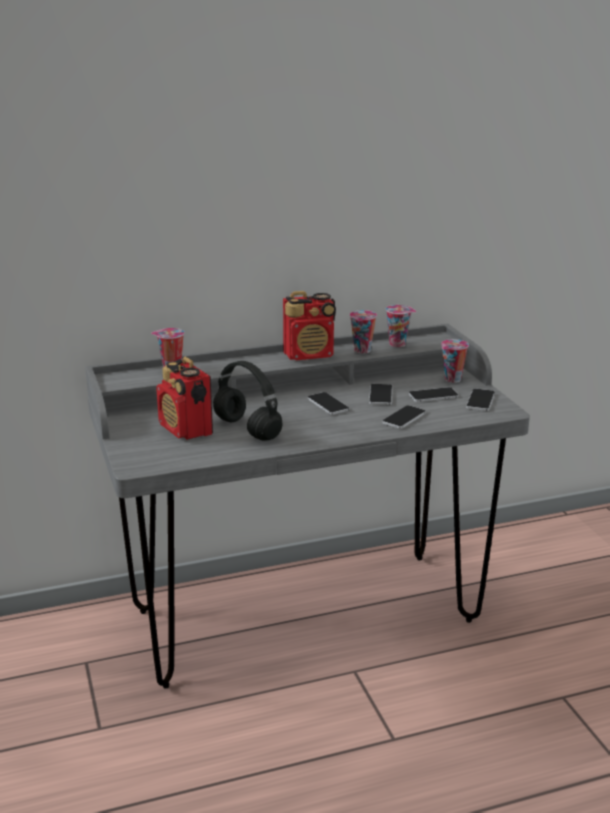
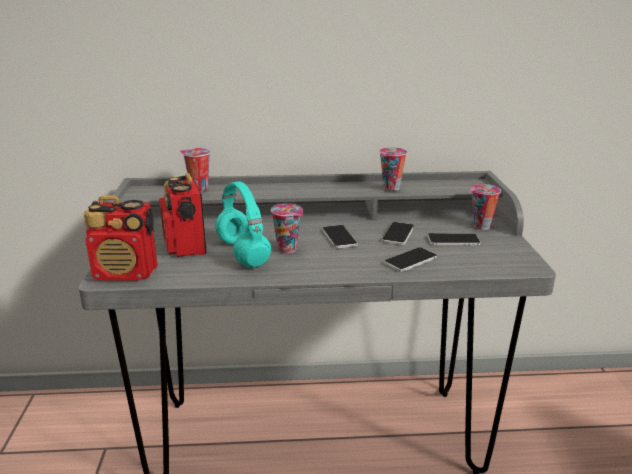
camera: 15 degrees right, 0 degrees up
black headphones [213,361,282,441] -> turquoise headphones [215,181,271,267]
radio [283,291,336,360] -> radio moved to [84,196,157,280]
cup [386,305,416,347] -> cup moved to [271,204,303,253]
phone [466,389,495,411] -> none

